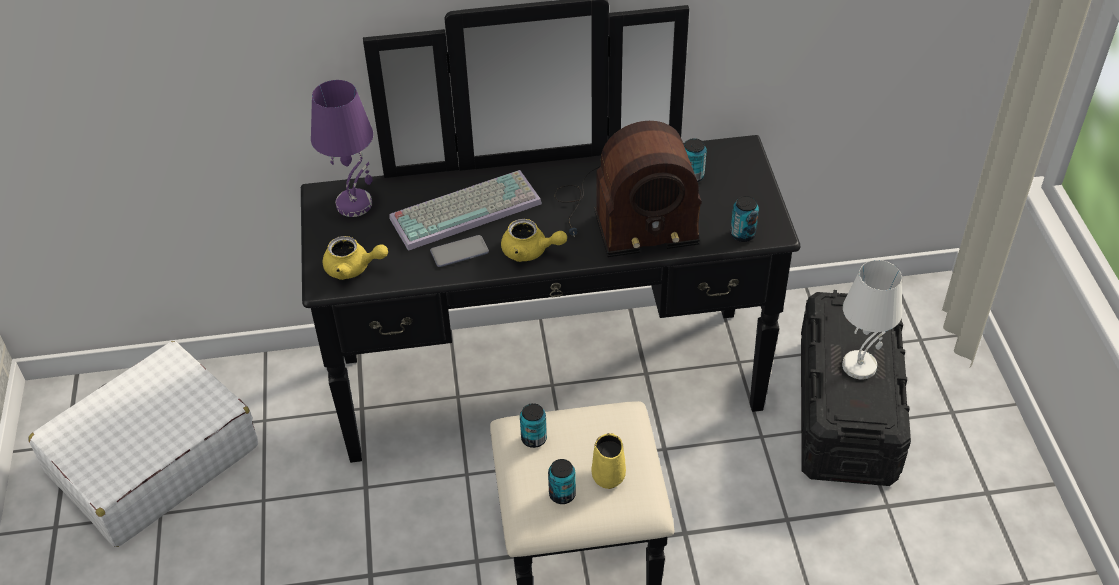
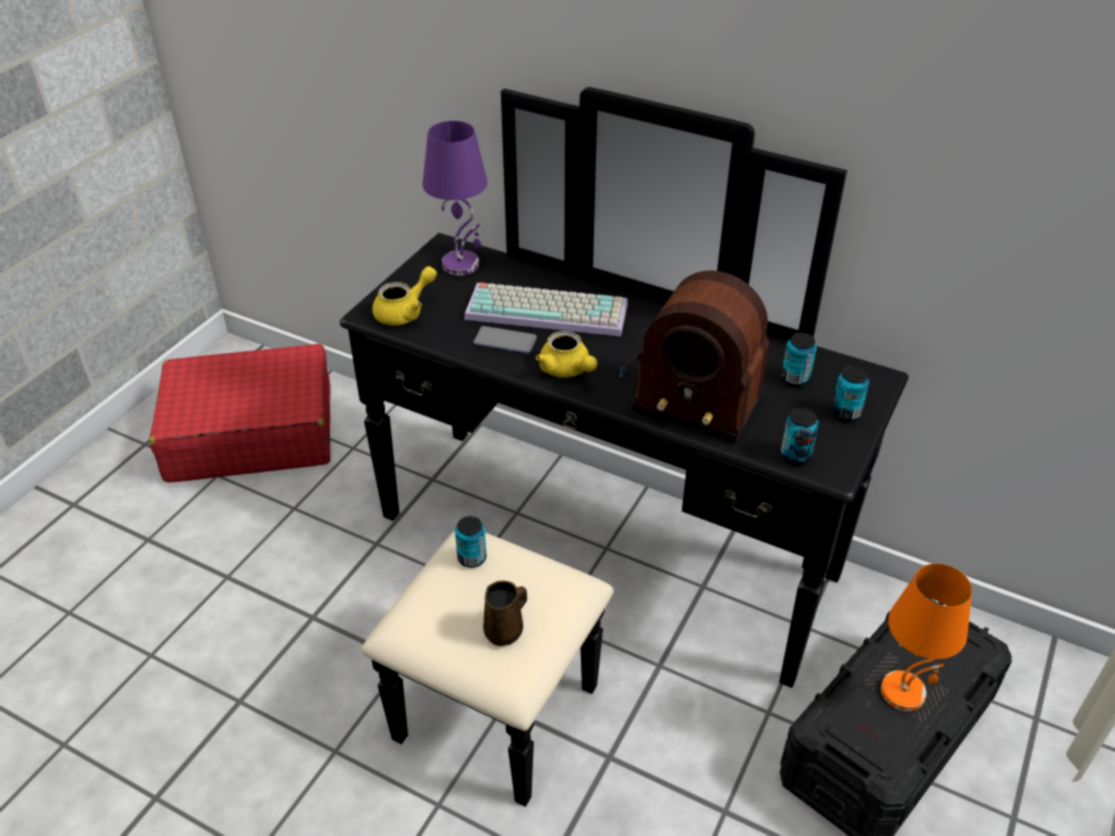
camera: 35 degrees right, 5 degrees down
white suitcase [28,341,258,547] -> red suitcase [149,344,331,483]
yellow teapot [323,236,388,280] -> yellow teapot turned 90 degrees counterclockwise [372,266,437,326]
can [548,459,576,504] -> can moved to [831,366,869,422]
yellow mug [591,433,626,489] -> brown mug [483,580,527,646]
white table lamp [842,260,902,380] -> orange table lamp [881,563,972,711]

